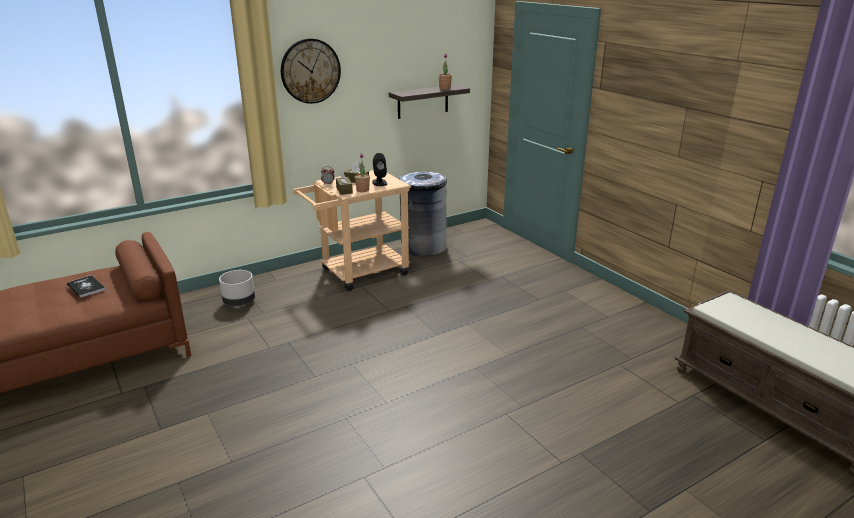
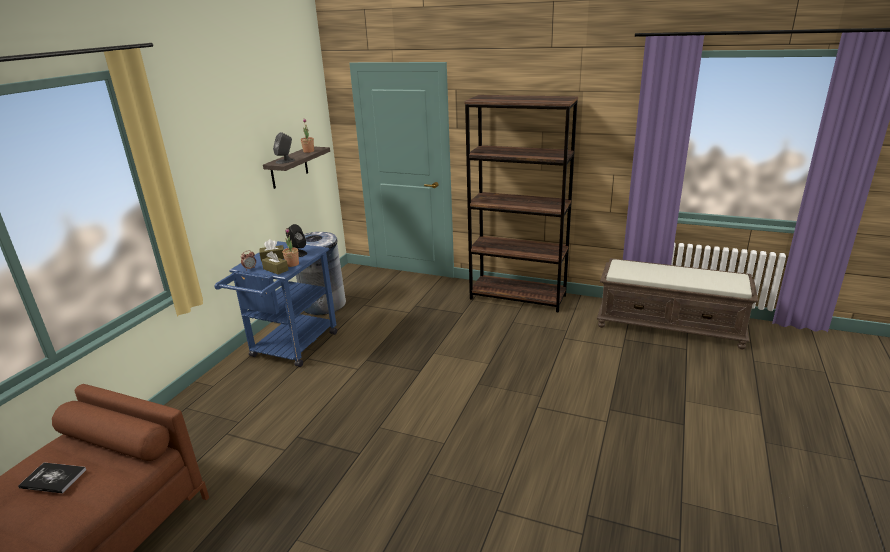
camera: 35 degrees left, 0 degrees up
grey planter [219,270,255,306] -> none
wall clock [281,38,341,104] -> none
beige cart [293,170,411,291] -> blue cart [214,241,337,367]
none -> grey speaker [273,132,295,164]
none -> brown bookcase [464,95,578,313]

